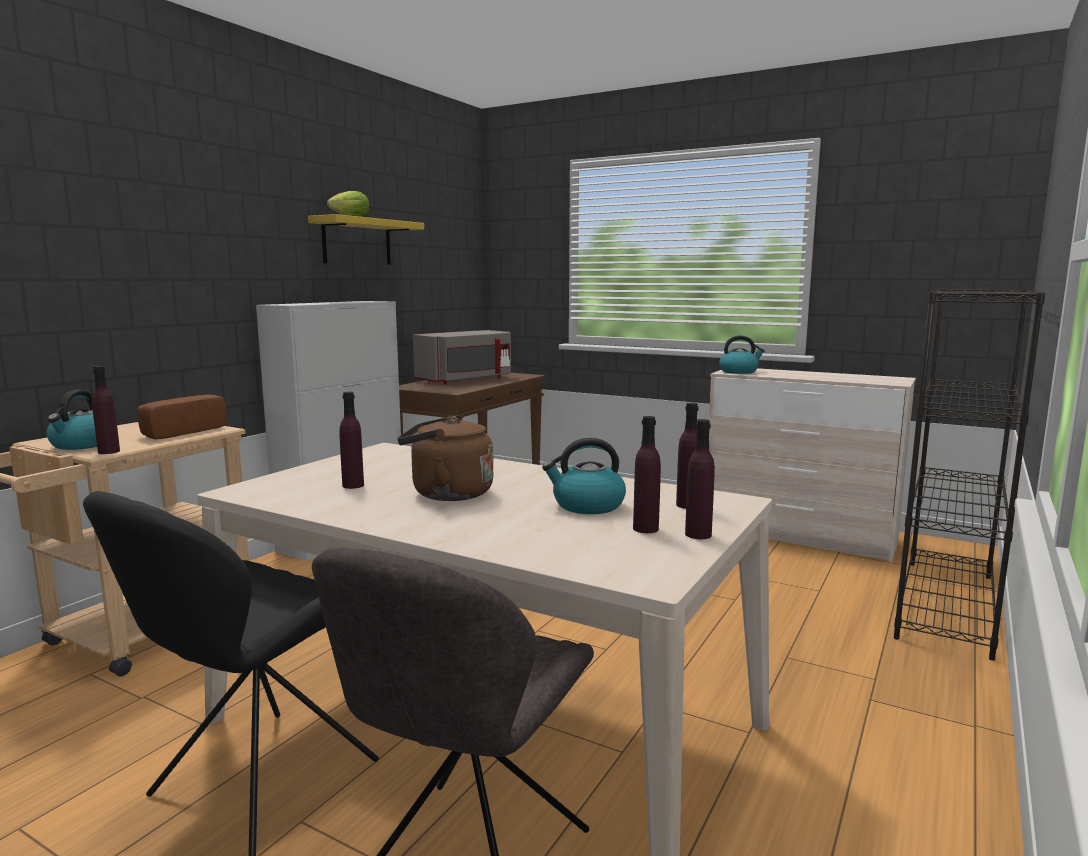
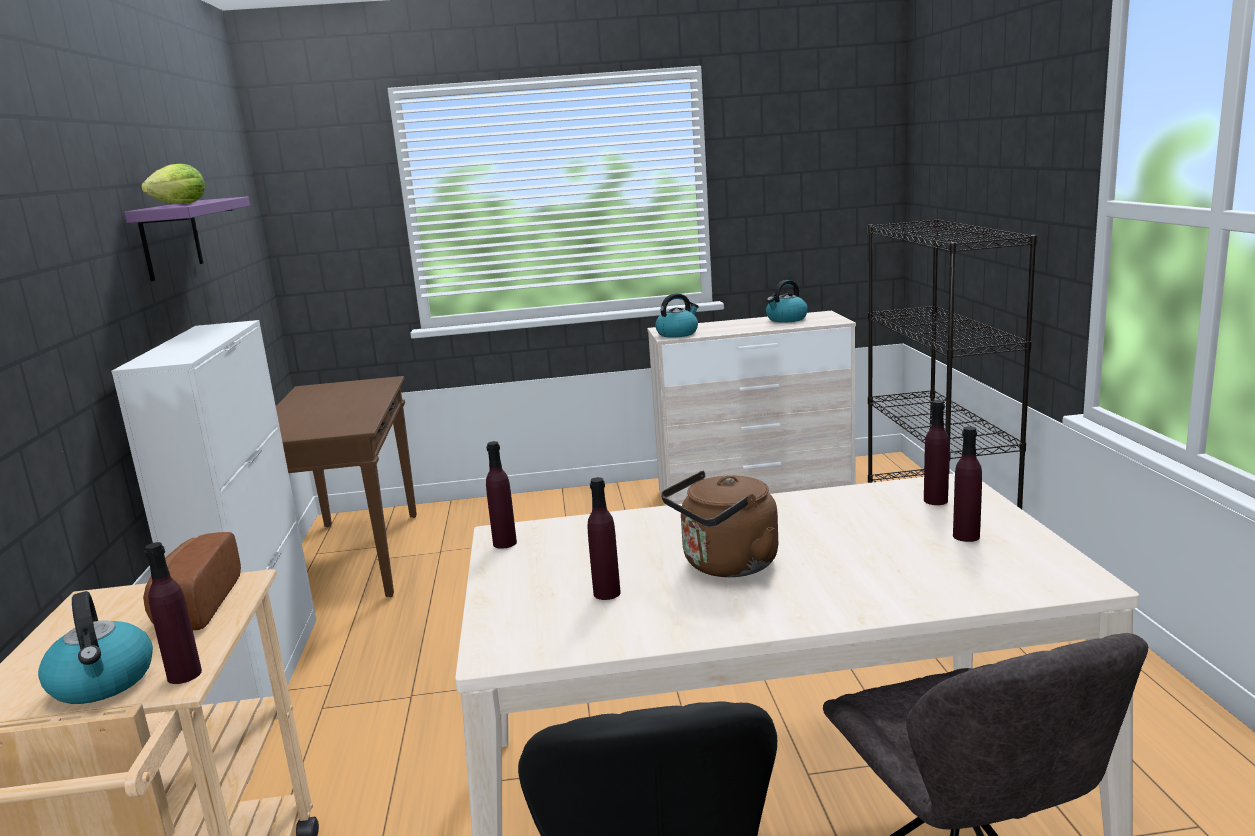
camera: 35 degrees left, 5 degrees up
yellow shelf [308,214,424,265] -> purple shelf [124,196,250,281]
grey microwave [413,330,511,384] -> none
kettle [542,438,626,514] -> kettle moved to [766,280,808,323]
purple bottle [685,419,715,539] -> purple bottle moved to [486,441,517,549]

